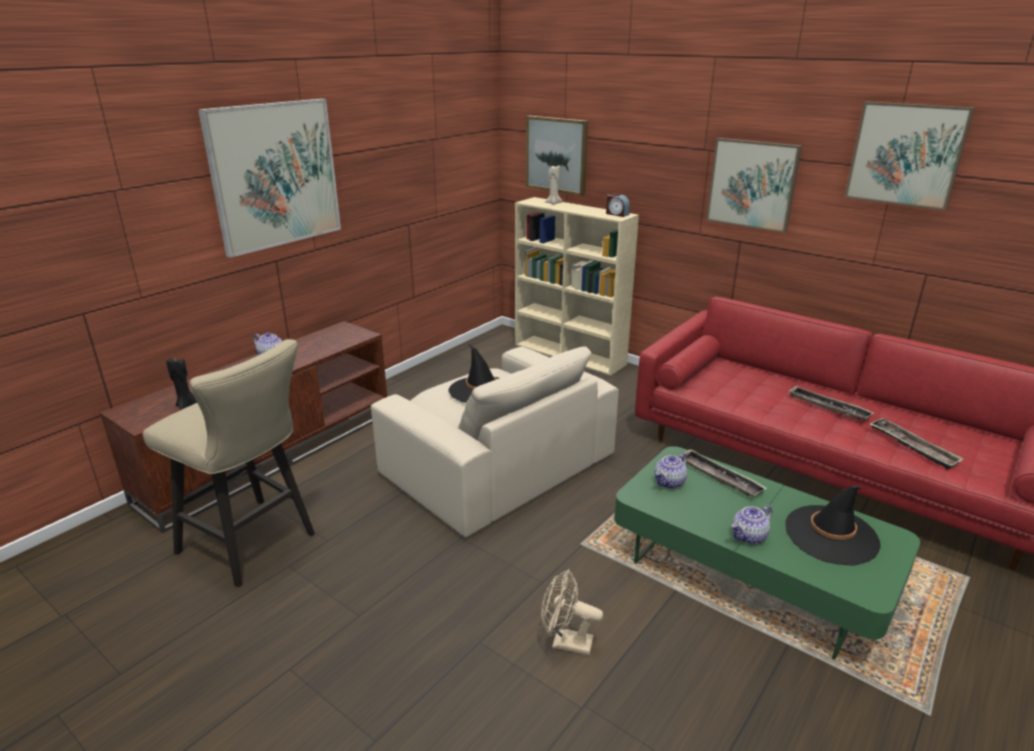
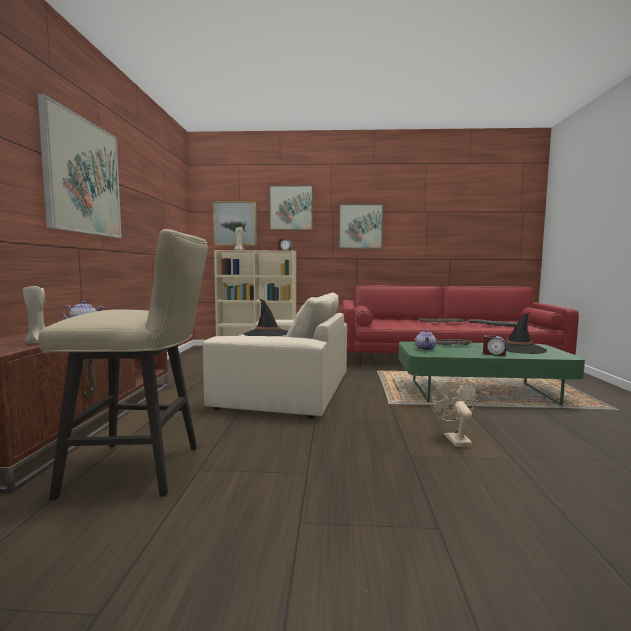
camera: 35 degrees left, 20 degrees down
black candle [166,357,197,410] -> beige candle [23,284,45,344]
beige fan [541,569,603,655] -> beige fan turned 105 degrees clockwise [431,378,478,447]
teapot [732,505,772,544] -> alarm clock [483,335,506,356]
picture [844,101,975,211] -> picture moved to [269,185,313,231]

